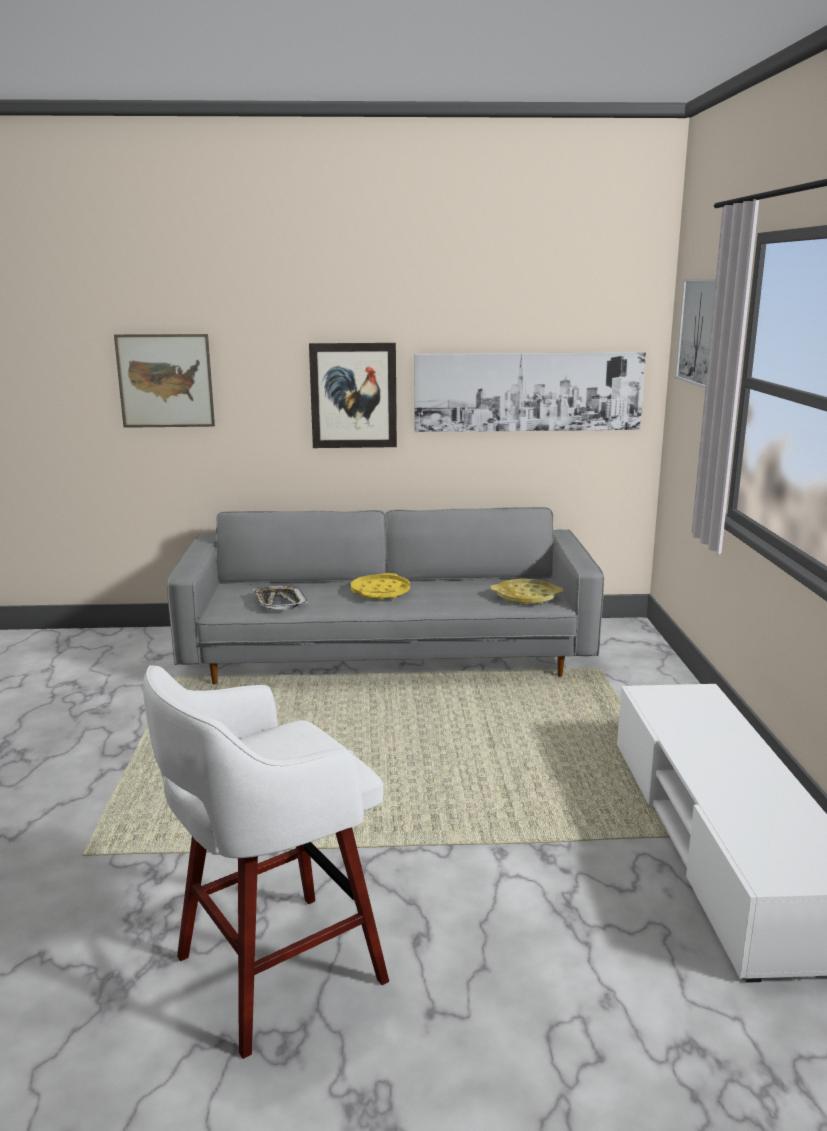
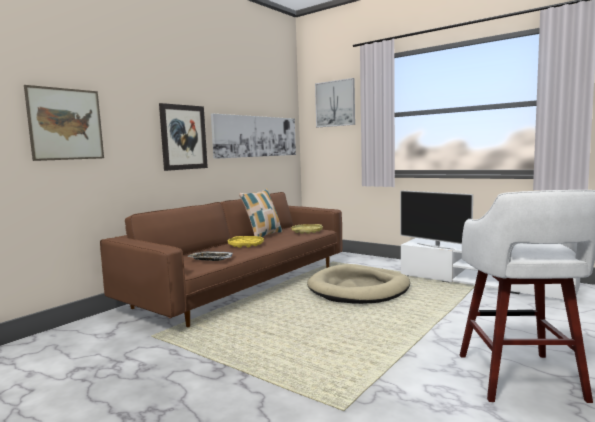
camera: 50 degrees left, 10 degrees down
grey sofa [167,507,604,685] -> brown sofa [100,192,342,327]
none -> pillow [239,189,282,237]
none -> beige dog bed [307,264,410,304]
none -> television [400,190,473,250]

